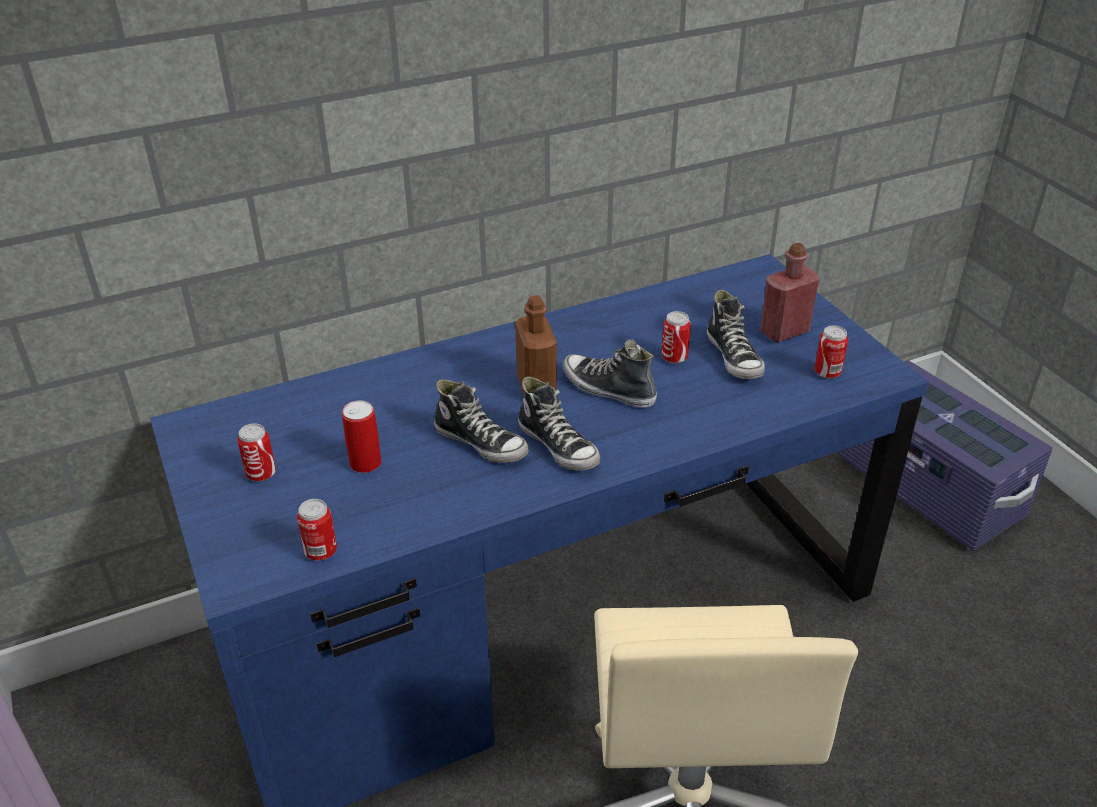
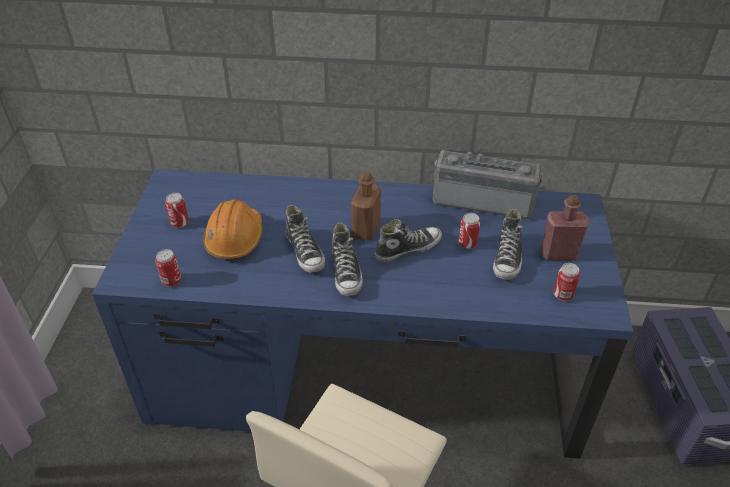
camera: 30 degrees right, 5 degrees up
can [342,400,381,473] -> orange hard hat [203,200,263,259]
shoe [563,339,657,407] -> shoe turned 90 degrees clockwise [375,219,442,262]
none -> radio [433,150,542,219]

